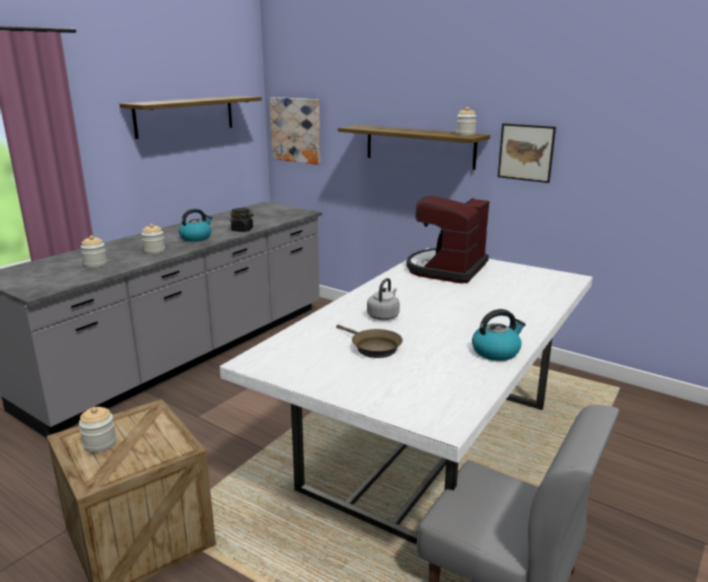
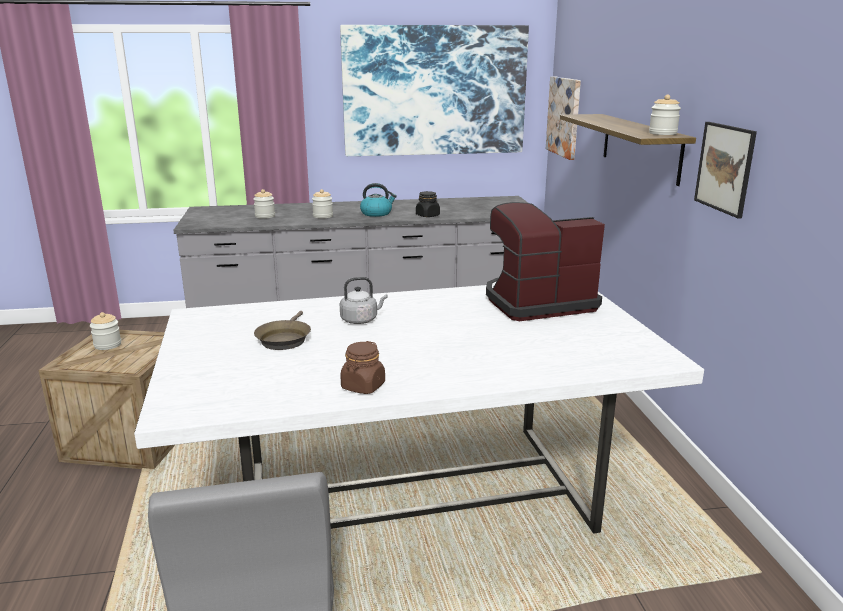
camera: 45 degrees right, 0 degrees up
shelf [119,96,262,139] -> picture [340,25,529,156]
kettle [472,309,526,361] -> brown jar [340,341,385,394]

